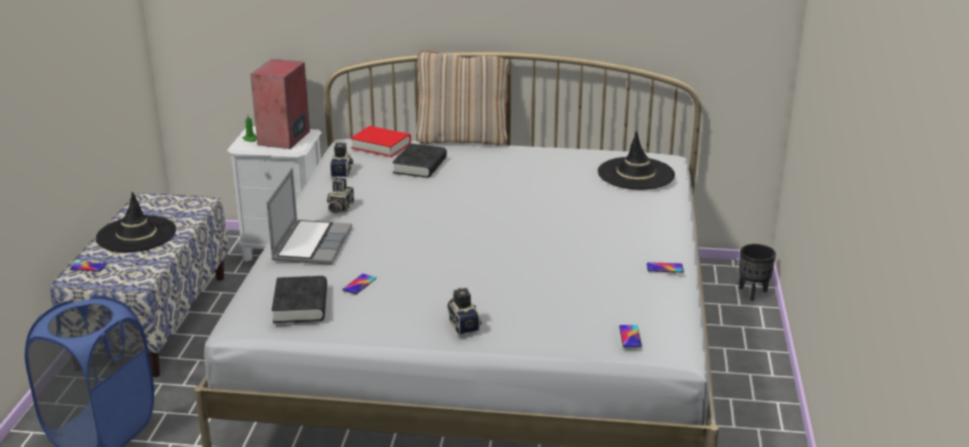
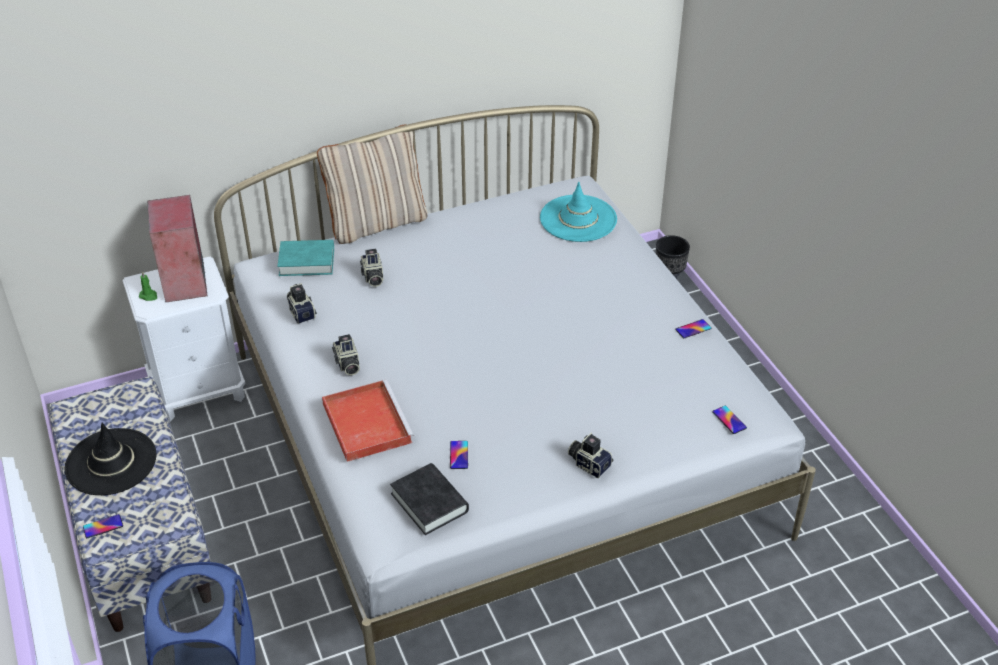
camera: 30 degrees left, 15 degrees up
laptop [266,168,352,265] -> red tray [322,380,414,462]
red book [350,126,411,157] -> turquoise book [277,240,334,276]
black book [392,143,447,178] -> camera [360,249,383,287]
black hat [598,131,675,190] -> turquoise hat [540,182,617,242]

